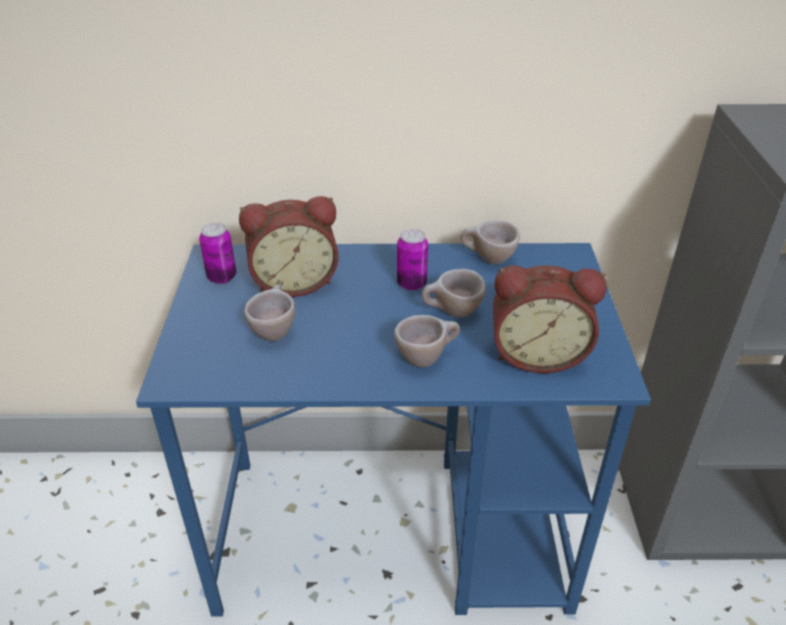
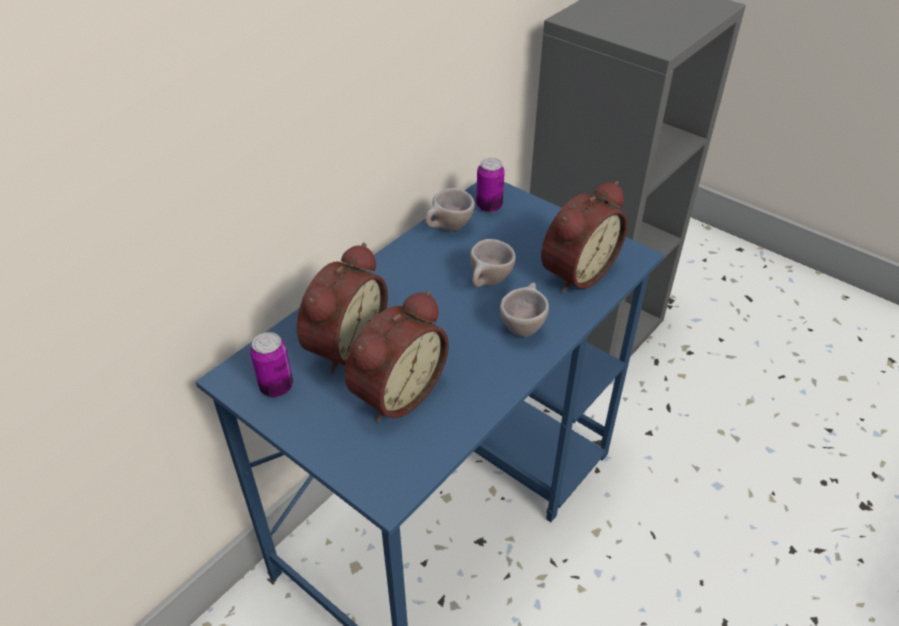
camera: 50 degrees left, 5 degrees up
beige cup [244,284,295,341] -> alarm clock [345,291,449,423]
can [397,229,428,290] -> can moved to [476,158,505,212]

